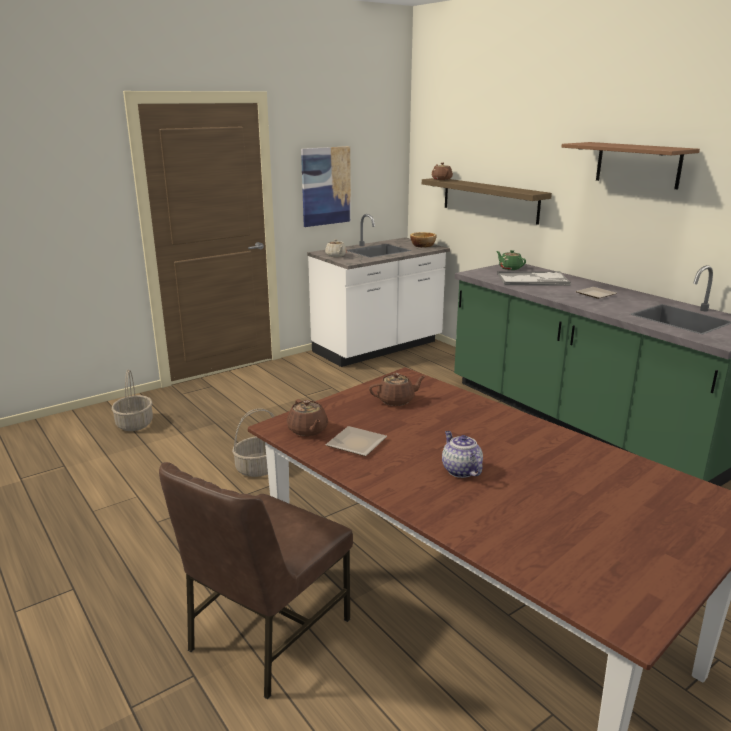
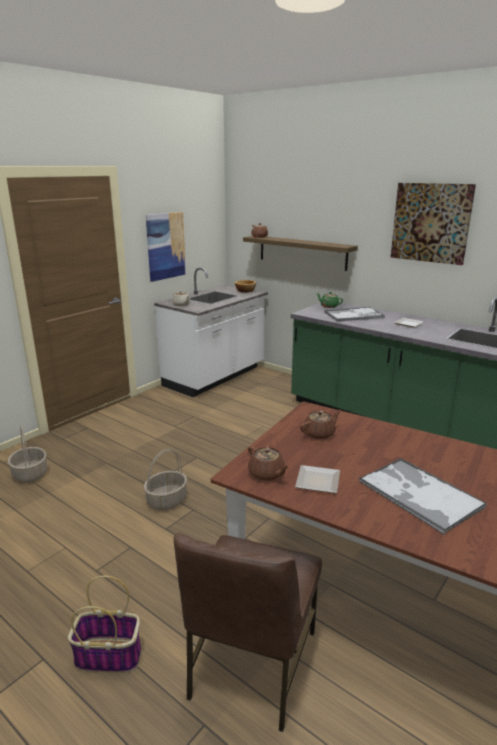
camera: 15 degrees left, 0 degrees up
teapot [442,431,483,478] -> tray [359,458,487,535]
brown shelf [561,142,700,189] -> picture [391,183,476,265]
none -> basket [68,576,141,673]

